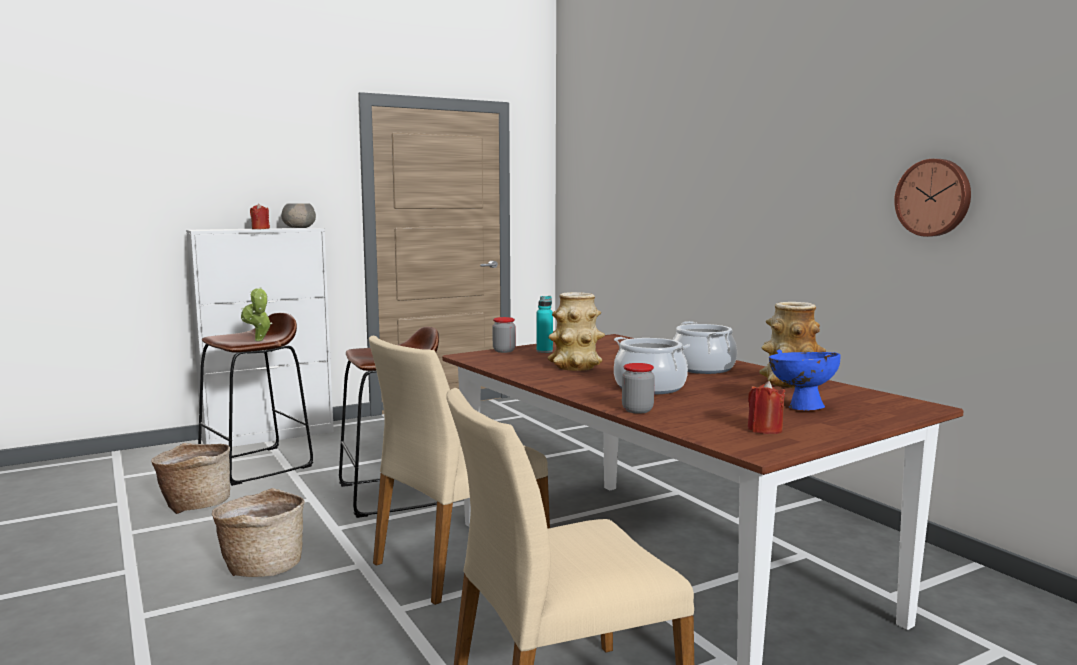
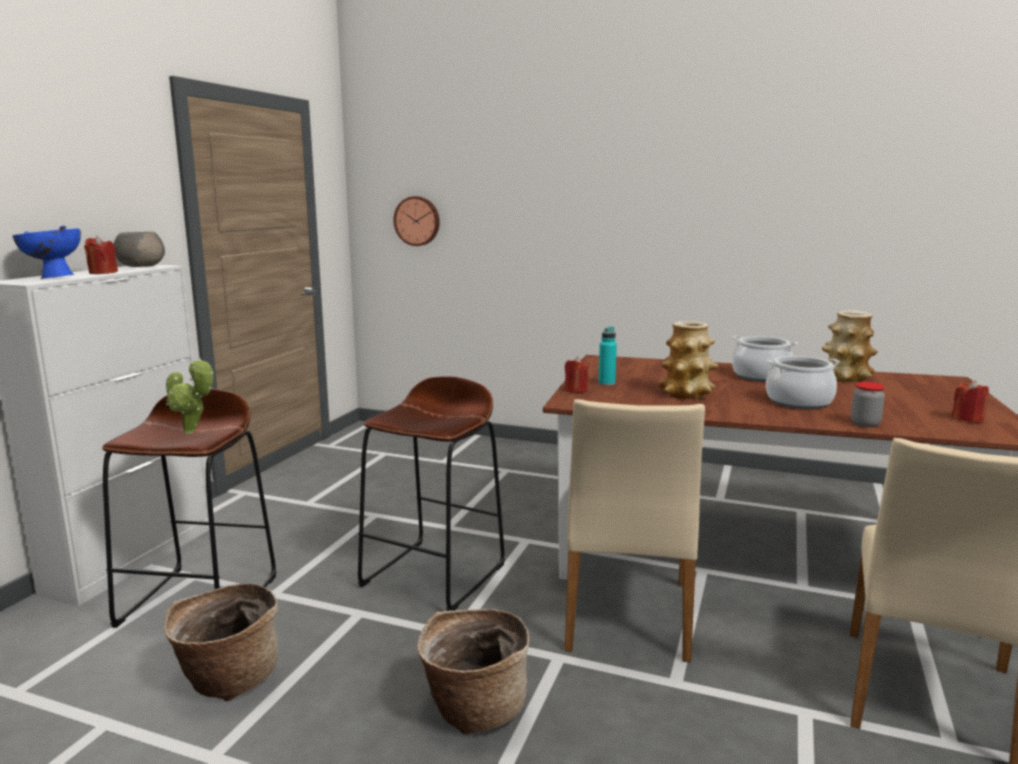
camera: 40 degrees left, 5 degrees up
jar [492,317,516,353] -> red candle [565,356,590,393]
blue bowl [769,350,841,411] -> blue bowl moved to [13,226,81,279]
wall clock [894,159,971,237] -> wall clock moved to [393,196,440,246]

